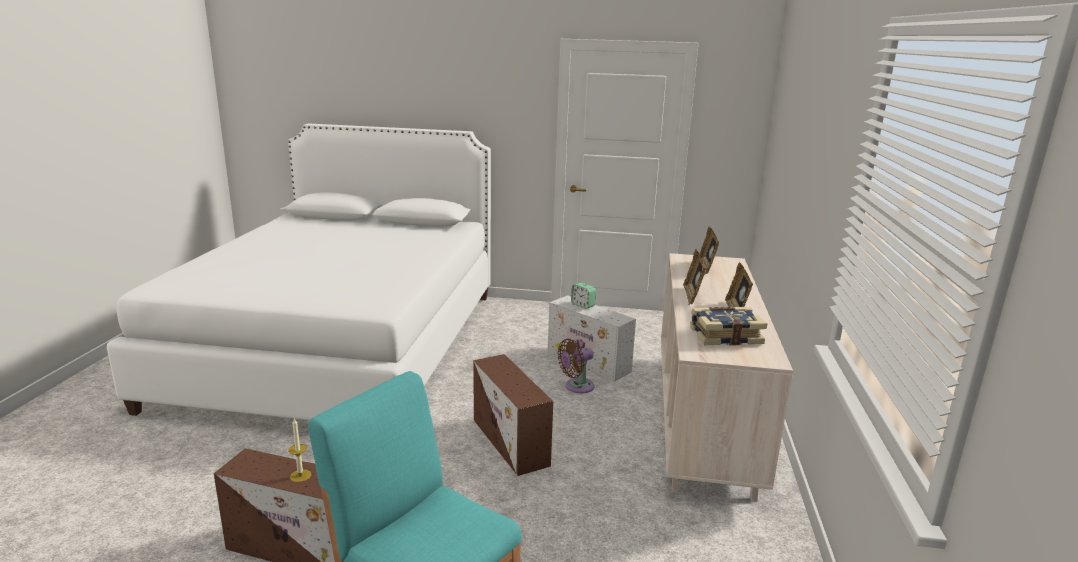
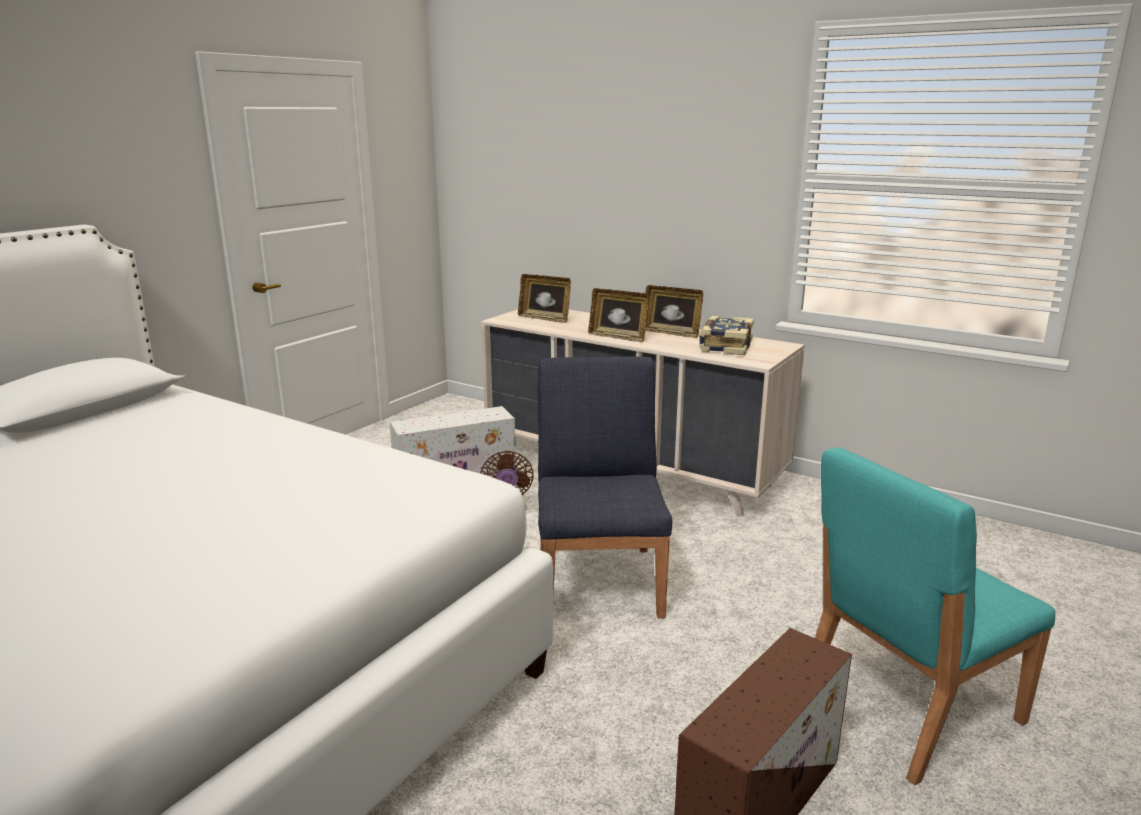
camera: 65 degrees left, 0 degrees up
candle [288,418,311,482] -> none
brown storage box [473,354,553,476] -> blue chair [537,356,672,619]
alarm clock [571,283,596,309] -> none

